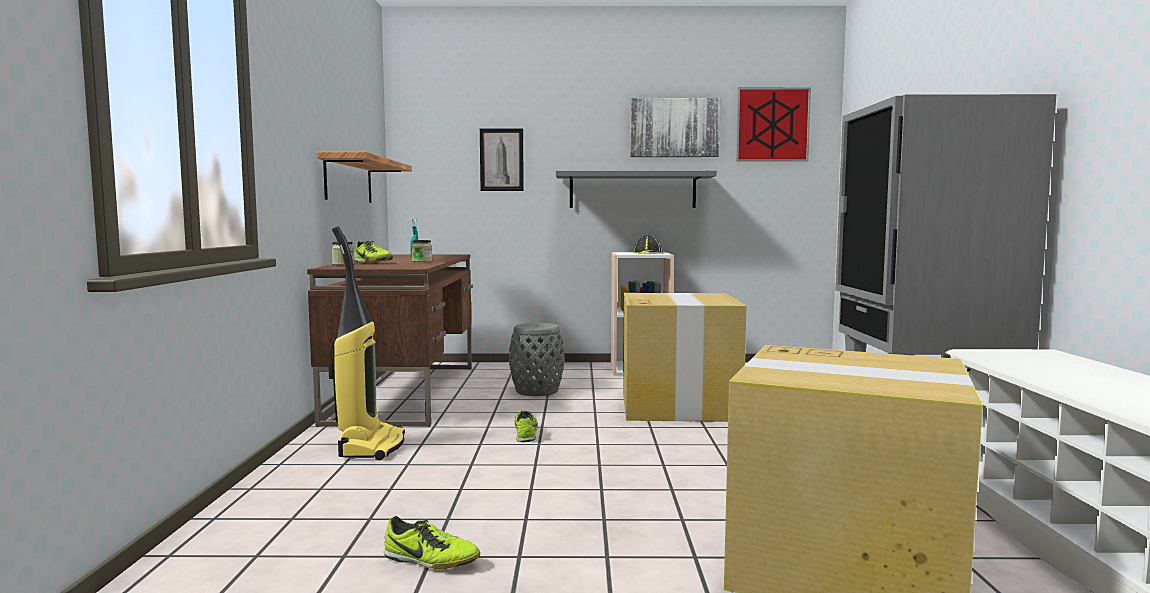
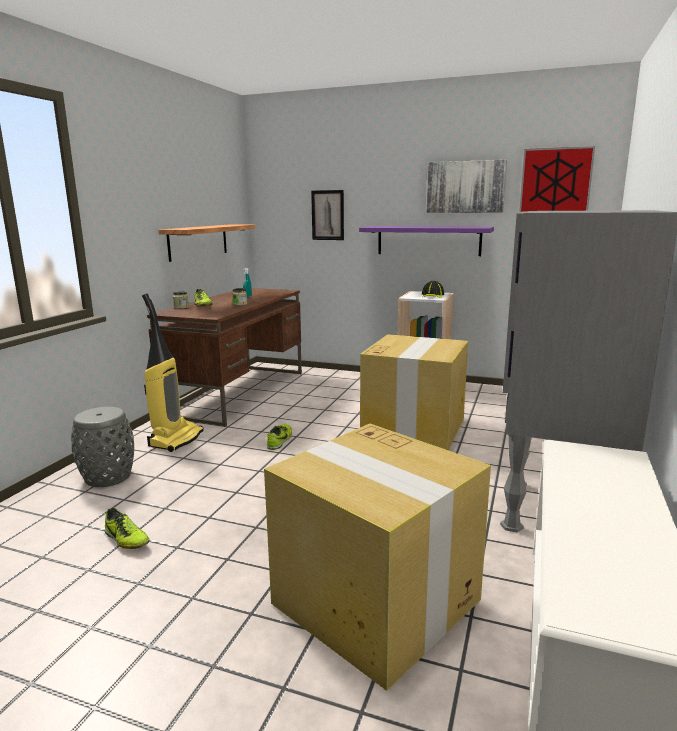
camera: 20 degrees right, 10 degrees up
grey stool [509,323,565,396] -> grey stool moved to [71,407,134,487]
grey shelf [556,171,717,208] -> purple shelf [359,226,494,256]

